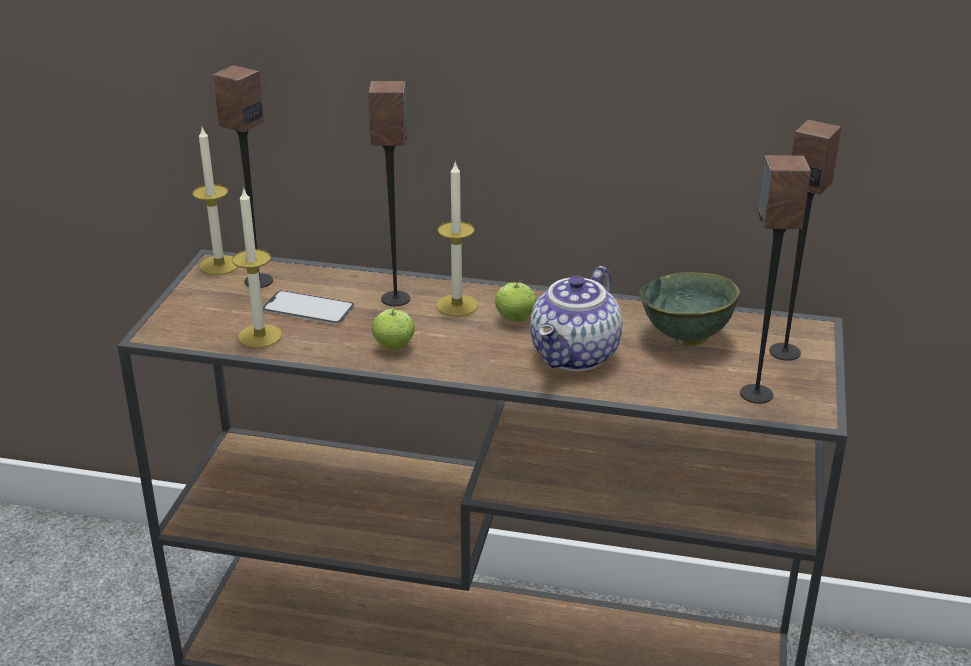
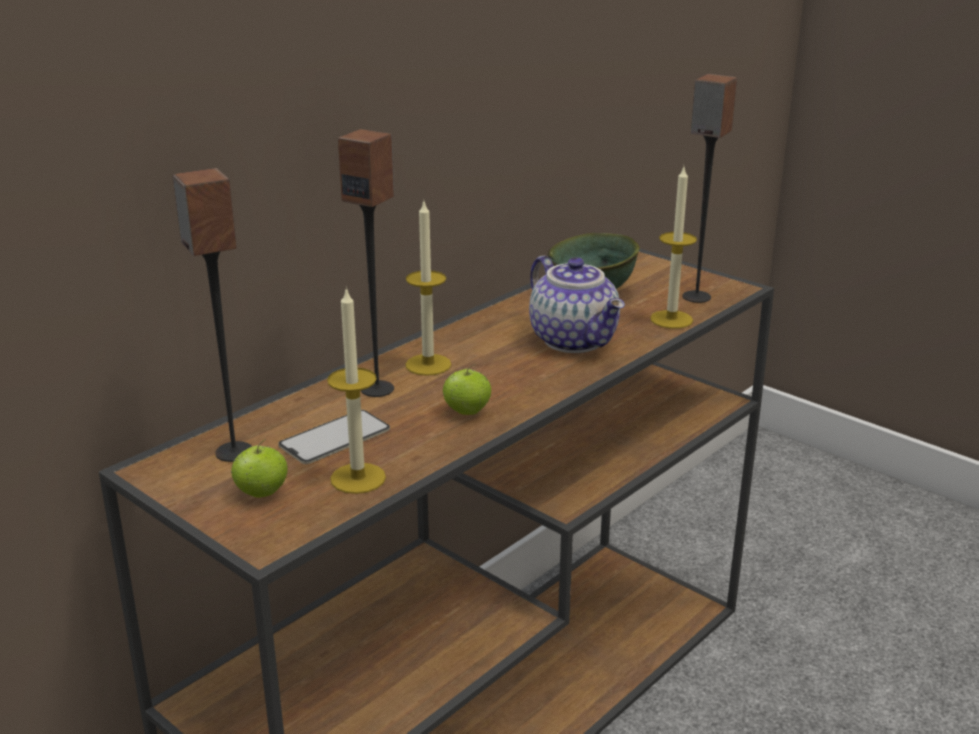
camera: 60 degrees left, 5 degrees down
candle [193,128,238,275] -> candle moved to [650,167,697,329]
apple [495,281,537,322] -> apple moved to [231,439,288,498]
speaker [769,120,841,361] -> none

